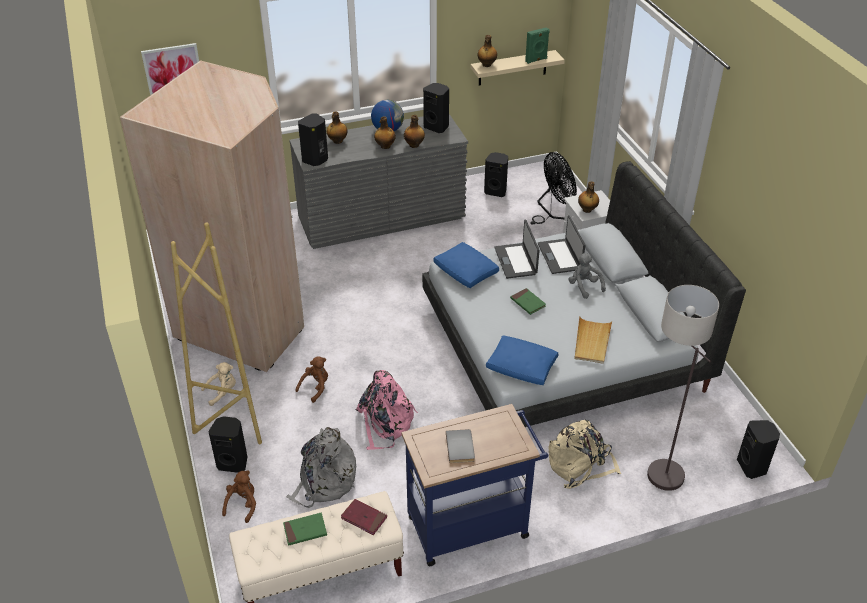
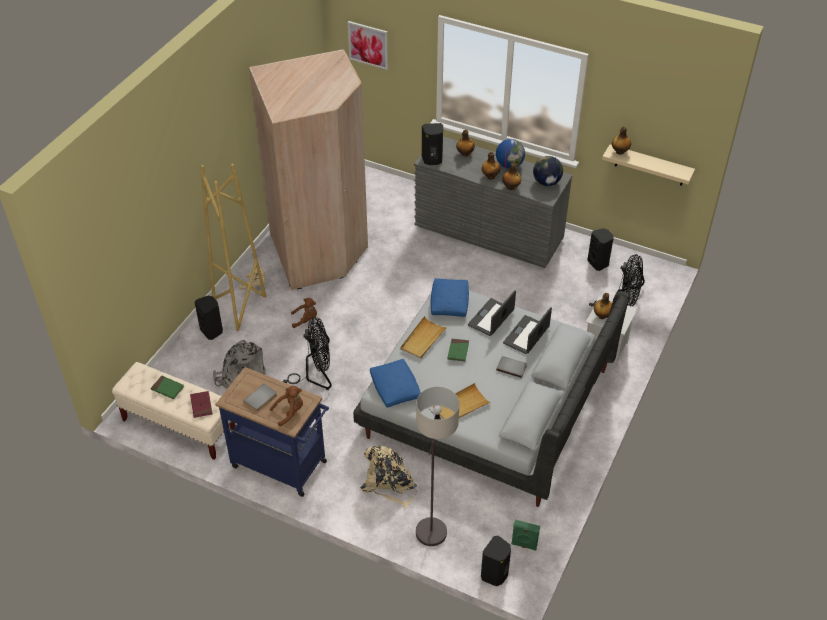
camera: 45 degrees right, 5 degrees up
brown plush toy [222,470,256,523] -> brown plush toy moved to [270,386,303,426]
pink backpack [356,370,418,450] -> black fan [282,317,332,390]
black speaker [423,83,449,133] -> globe [533,156,563,186]
green speaker [525,27,550,64] -> green speaker moved to [511,520,540,551]
grey plush toy [569,253,606,299] -> grey book [496,356,527,378]
none -> beige tray [400,316,448,359]

